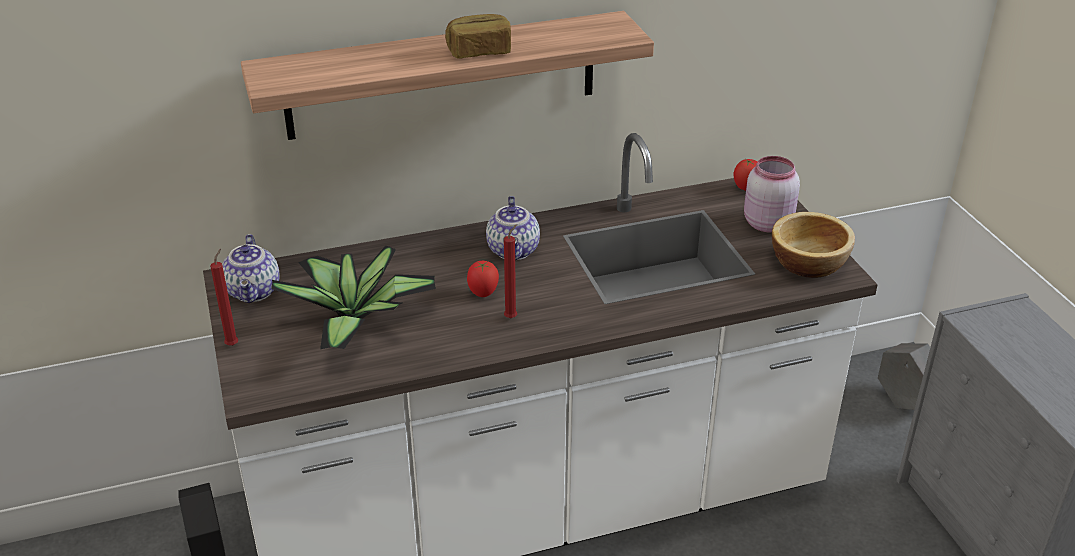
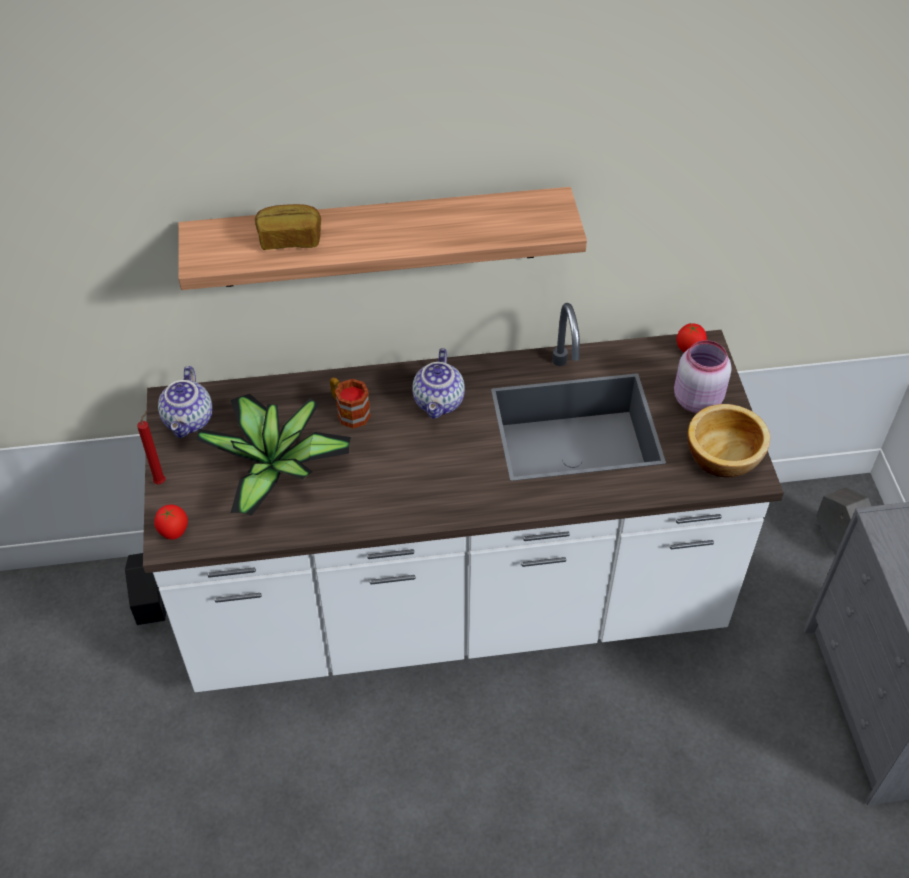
camera: 10 degrees right, 15 degrees up
bread [445,14,511,59] -> bread moved to [255,204,321,250]
tomato [467,261,499,297] -> tomato moved to [154,505,188,540]
red candle [504,224,517,318] -> none
none -> mug [330,377,371,428]

